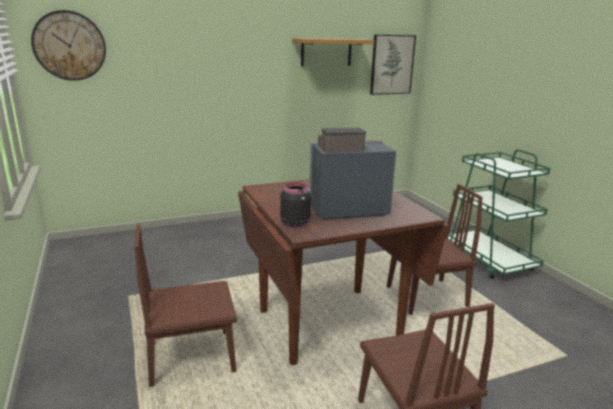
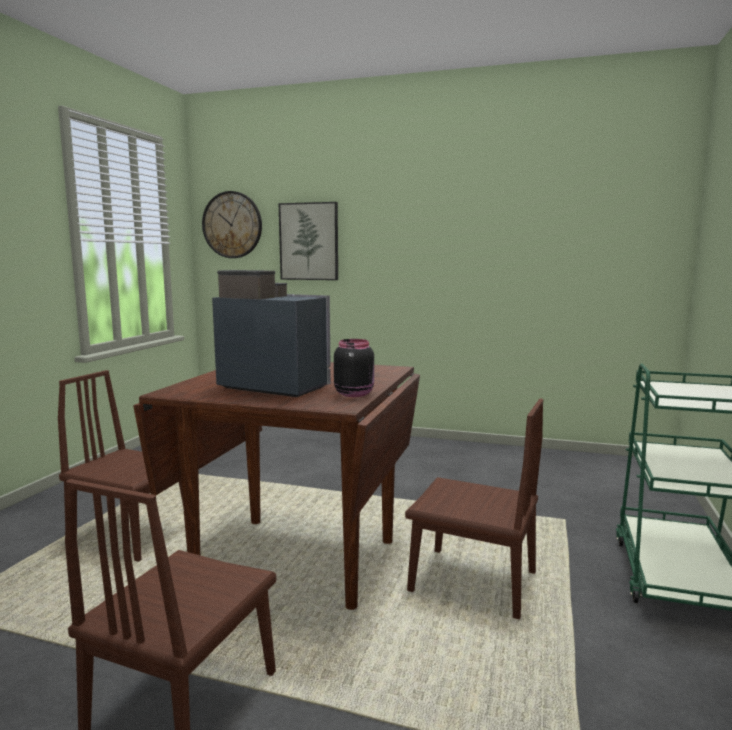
camera: 40 degrees right, 10 degrees down
black jar [280,183,311,228] -> black jar moved to [334,339,374,397]
shelf [292,38,374,66] -> none
picture [370,34,416,95] -> picture moved to [279,202,338,280]

